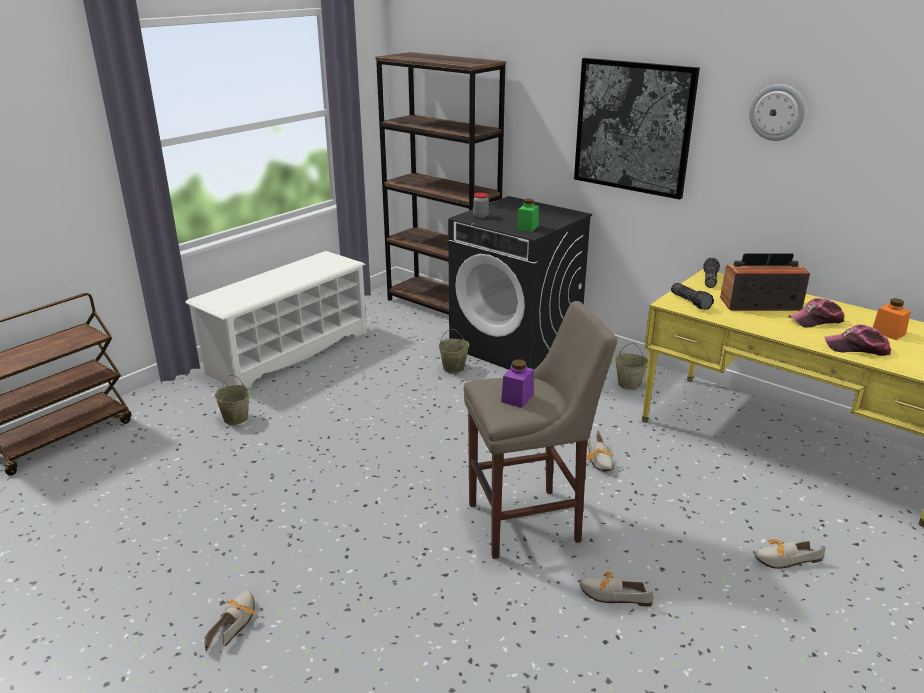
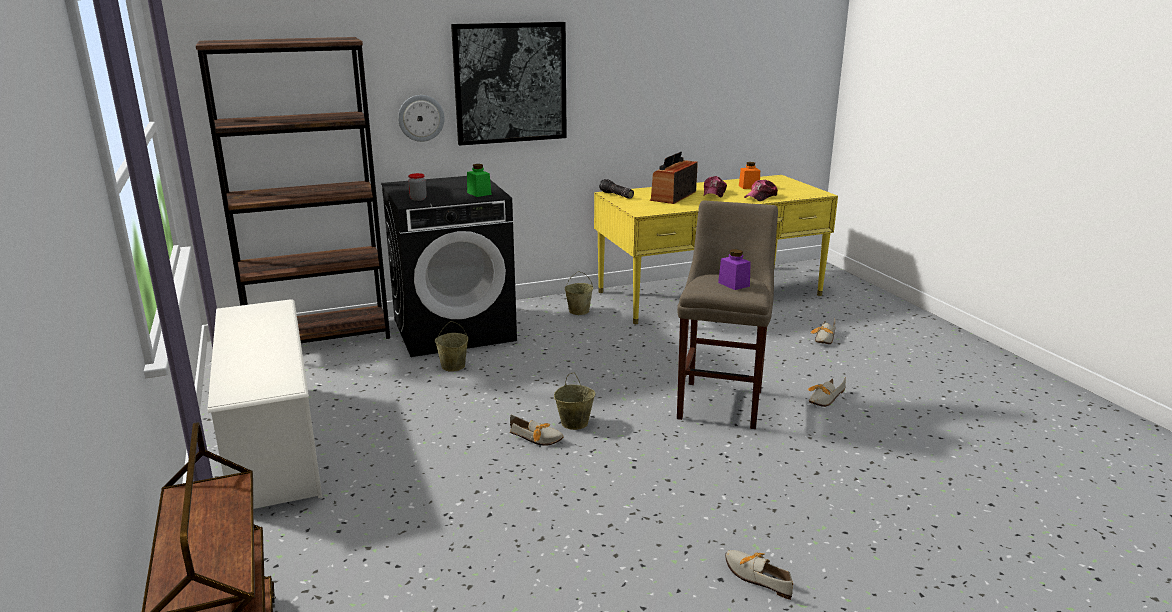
camera: 60 degrees left, 5 degrees down
beige bucket [214,375,250,425] -> beige bucket moved to [554,373,595,430]
shoe [586,430,614,471] -> shoe moved to [510,415,564,446]
flashlight [671,283,714,310] -> none
wall clock [749,84,806,141] -> wall clock moved to [398,95,445,142]

